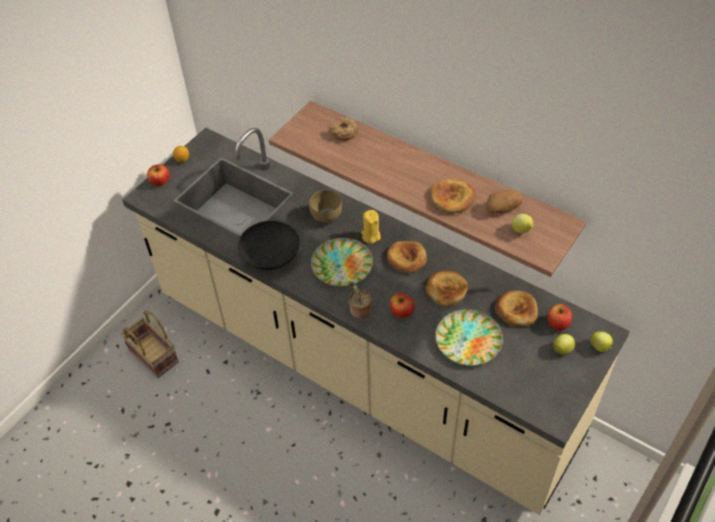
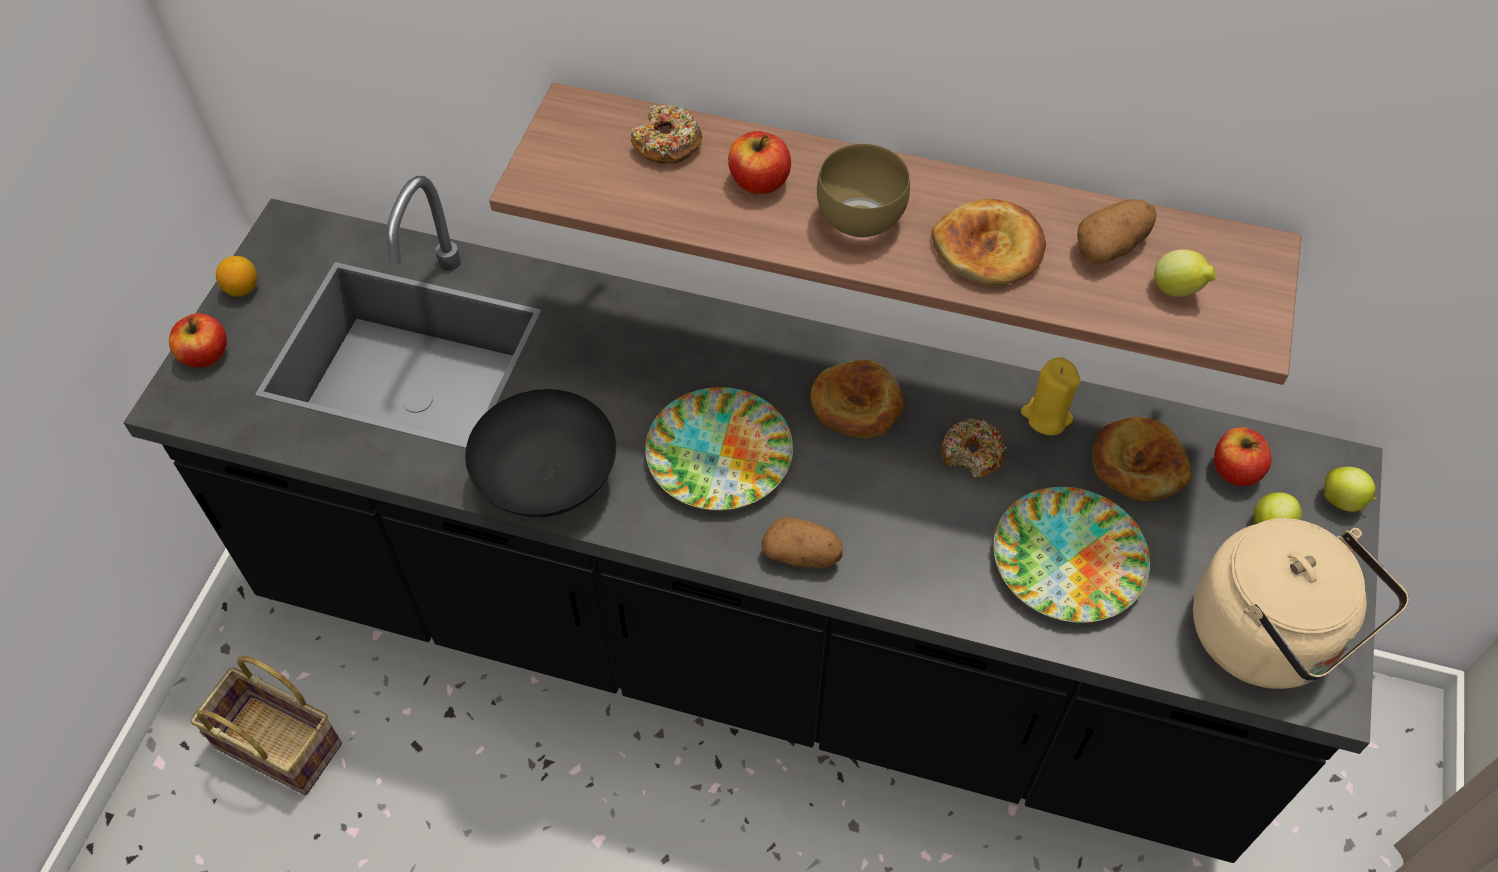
camera: 20 degrees left, 5 degrees up
beige counter [122,128,630,515] -> black counter [123,176,1383,863]
brown bowl [309,190,342,223] -> brown bowl moved to [817,144,910,237]
potted plant [349,282,372,318] -> potato [762,517,842,568]
yellow candle [361,210,381,244] -> yellow candle moved to [1021,357,1081,435]
apple [390,293,414,318] -> apple moved to [728,131,791,194]
bread [426,270,468,307] -> donut [941,418,1007,478]
none -> beige kettle [1193,518,1409,689]

